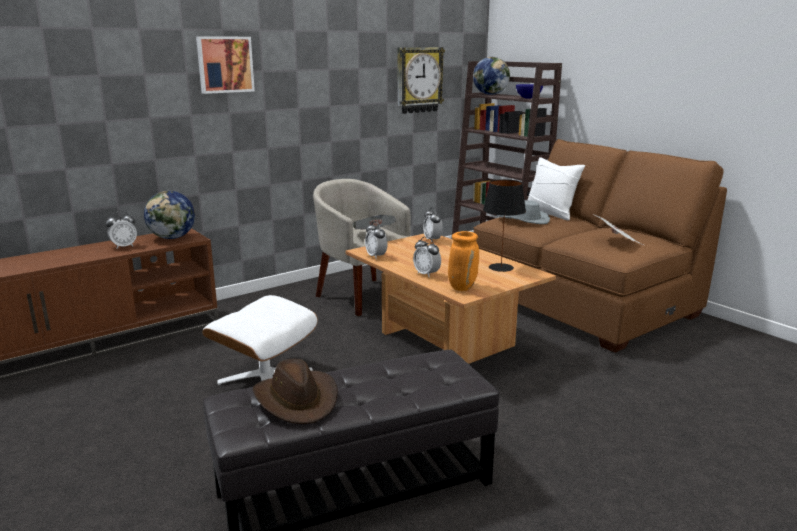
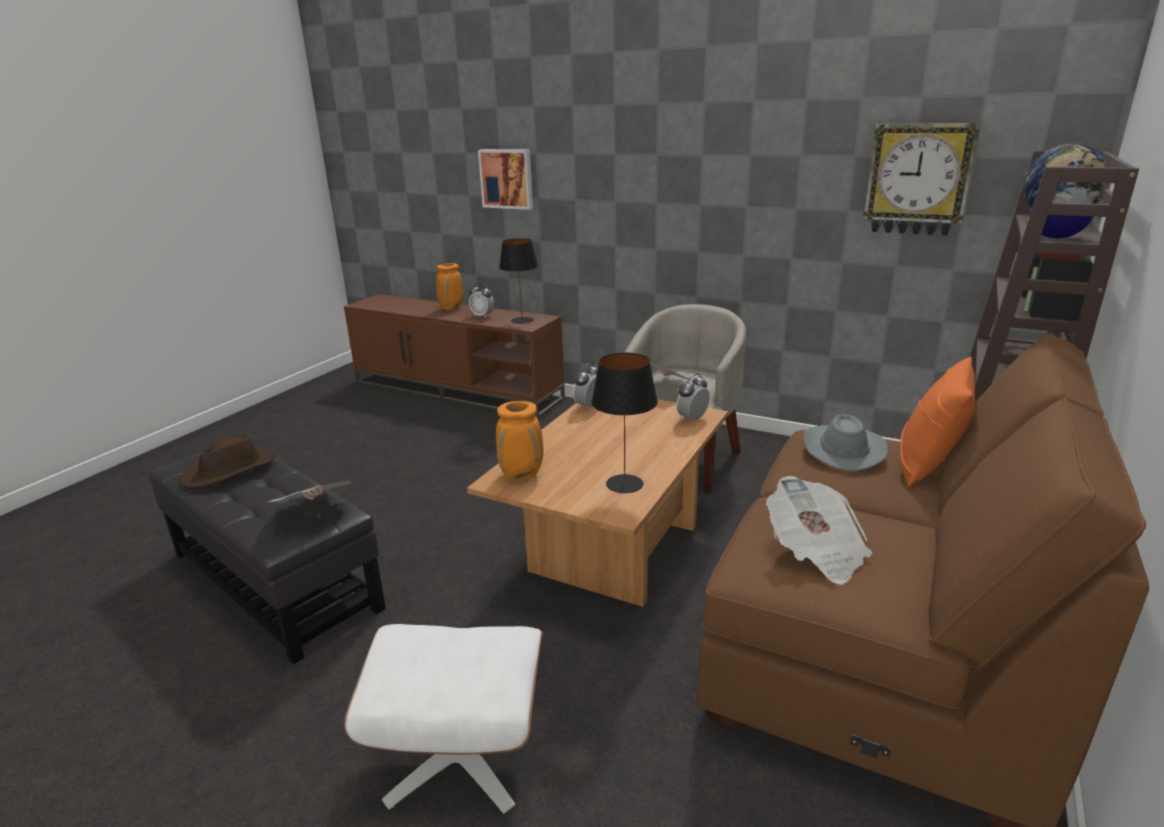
camera: 65 degrees right, 5 degrees up
globe [144,191,195,239] -> black table lamp [499,238,538,324]
picture [196,36,255,94] -> picture moved to [478,149,533,210]
white ottoman [202,295,318,385] -> white ottoman moved to [344,624,543,814]
alarm clock [413,237,441,277] -> none
white pillow [528,157,585,220] -> orange pillow [900,356,976,487]
none -> newspaper [267,481,353,503]
none -> orange vase [436,263,463,310]

